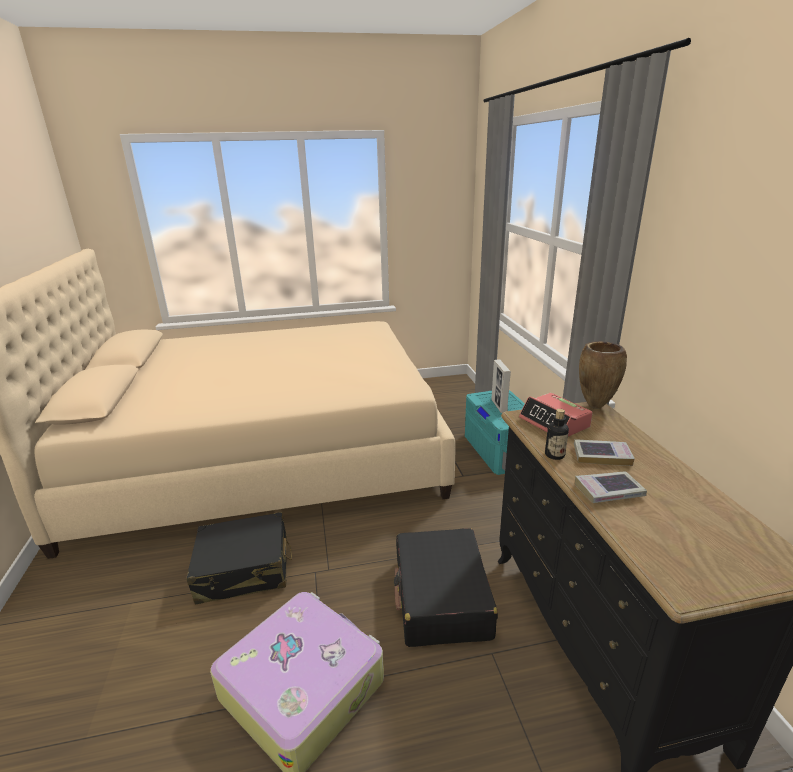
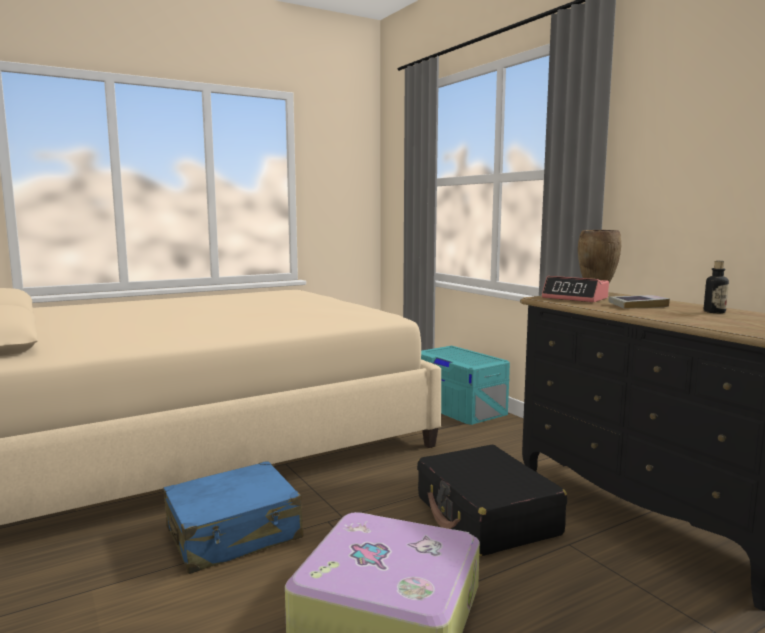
camera: 20 degrees left, 15 degrees down
black suitcase [186,512,292,605] -> blue suitcase [163,461,303,574]
picture frame [491,359,511,413] -> none
bottle [545,409,569,460] -> bottle moved to [704,261,729,313]
book [575,471,647,503] -> none

